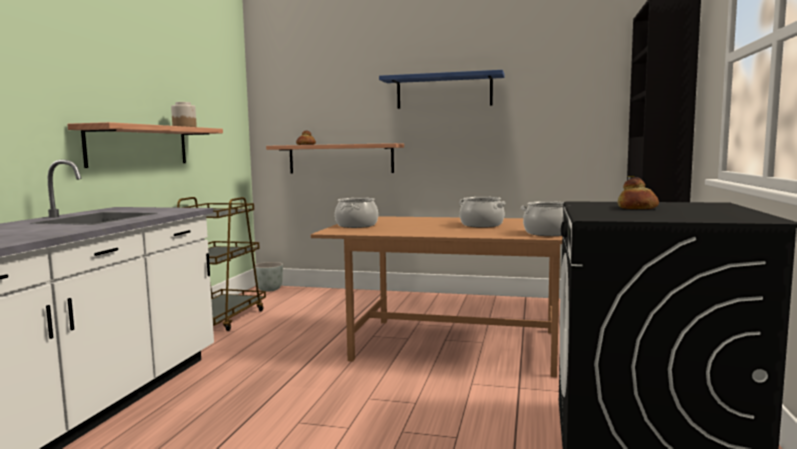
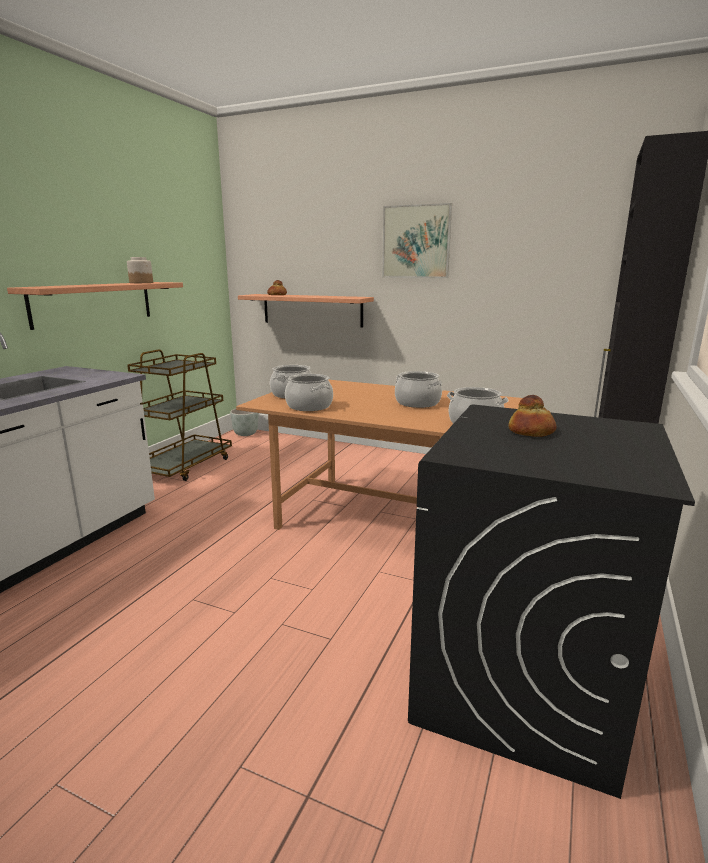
camera: 10 degrees right, 10 degrees up
blue shelf [379,70,505,109] -> picture [382,203,452,278]
none -> cooking pot [285,374,333,411]

